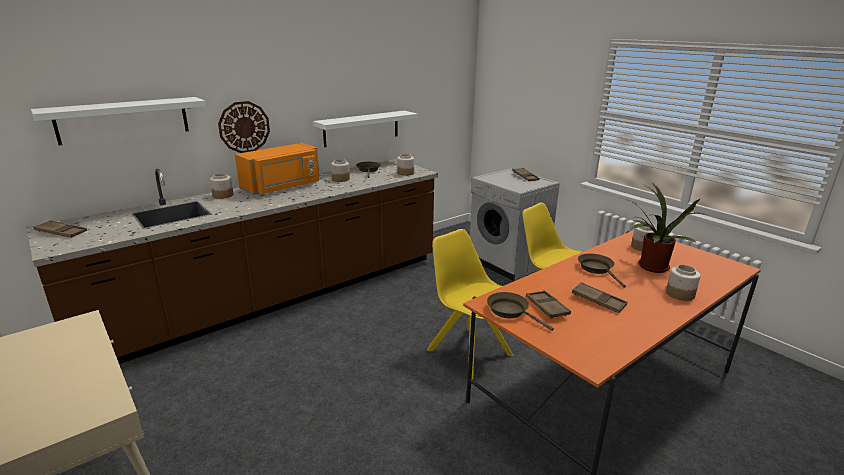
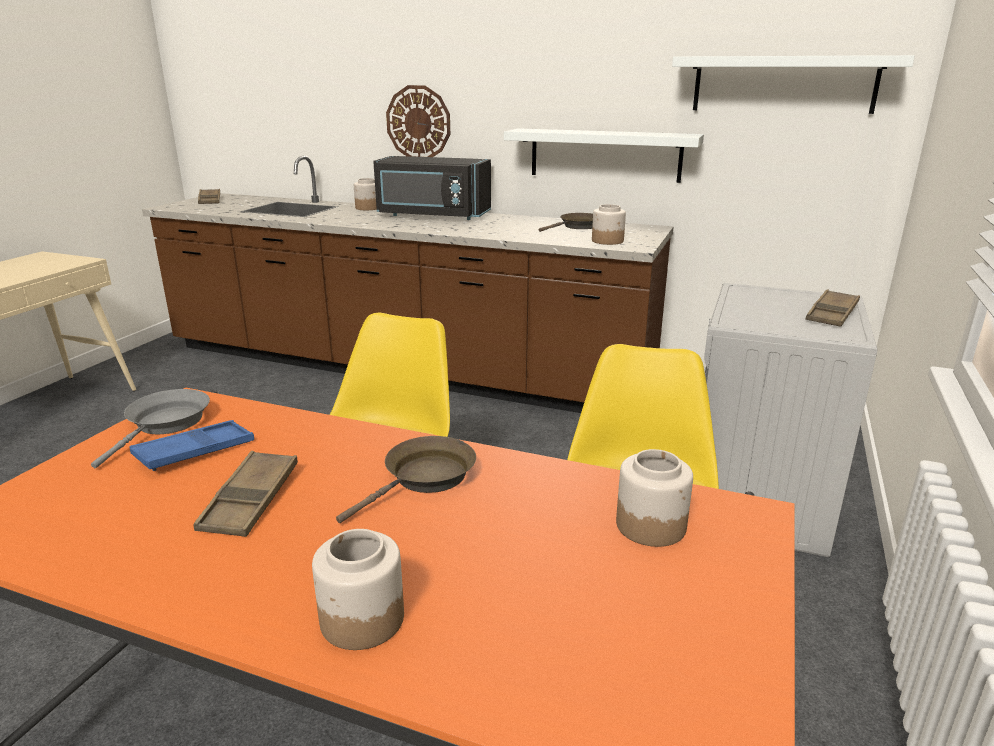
camera: 60 degrees right, 0 degrees up
white shelf [31,97,206,146] -> white shelf moved to [672,55,915,114]
orange microwave [235,143,320,195] -> black microwave [373,156,491,220]
jar [331,159,350,182] -> none
brown frying pan [487,292,554,331] -> grey frying pan [91,389,210,468]
brown tray [526,290,571,318] -> blue tray [129,420,254,471]
potted plant [625,183,708,273] -> none

